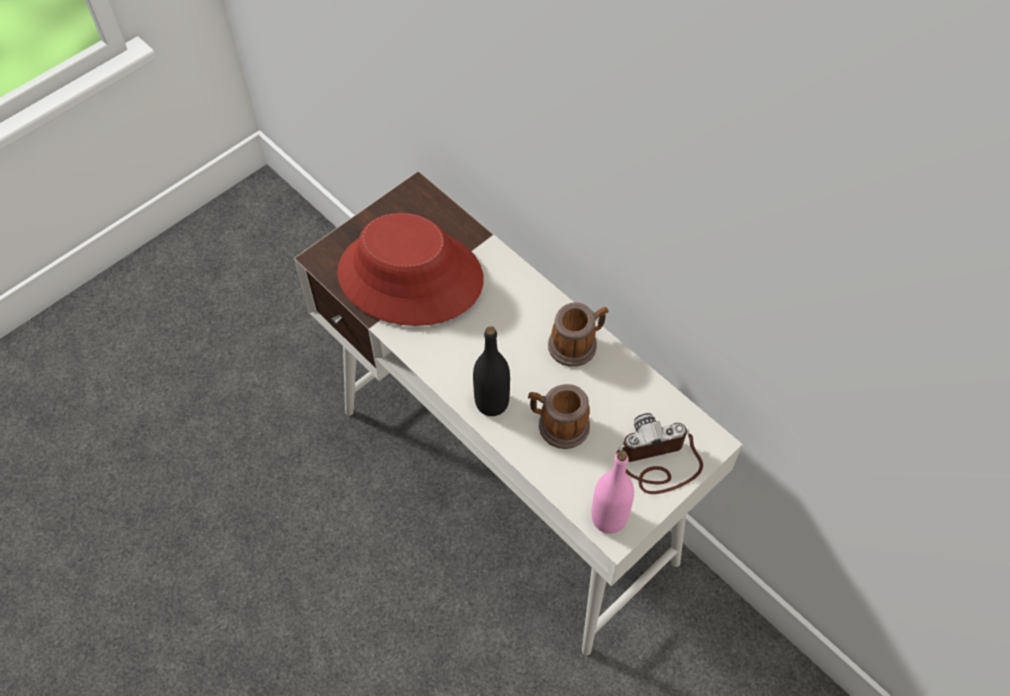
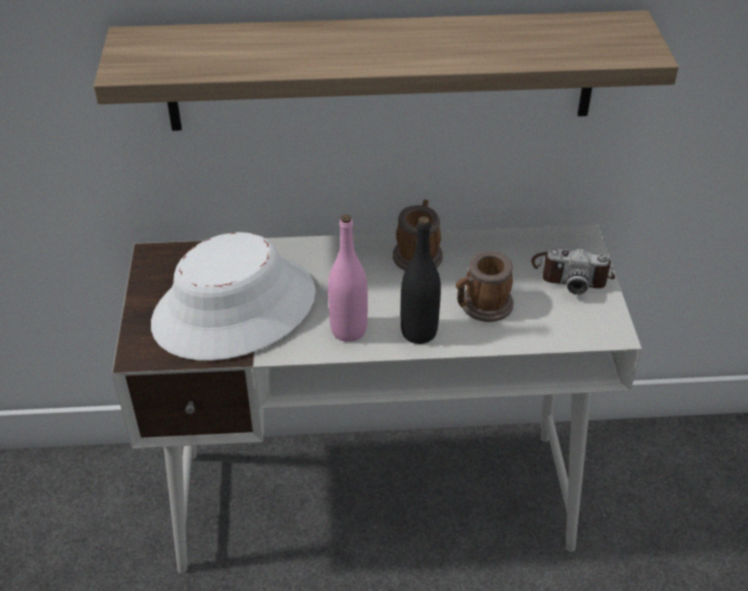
camera: 50 degrees left, 15 degrees down
red hat [337,213,484,326] -> white hat [151,232,316,361]
pink bottle [591,451,634,534] -> pink bottle moved to [328,214,368,342]
camera [616,413,703,494] -> camera turned 105 degrees counterclockwise [531,248,615,295]
none -> shelf [94,10,679,131]

